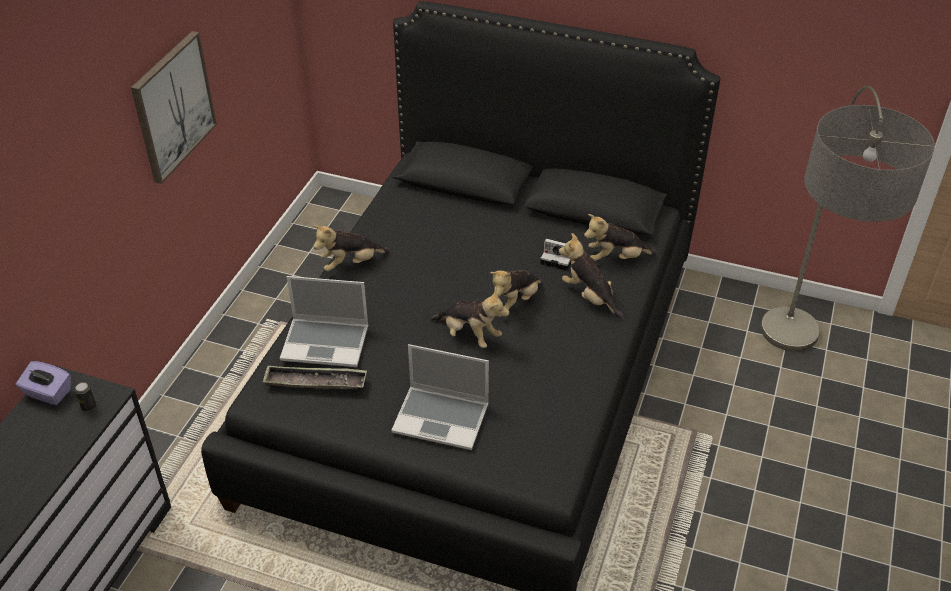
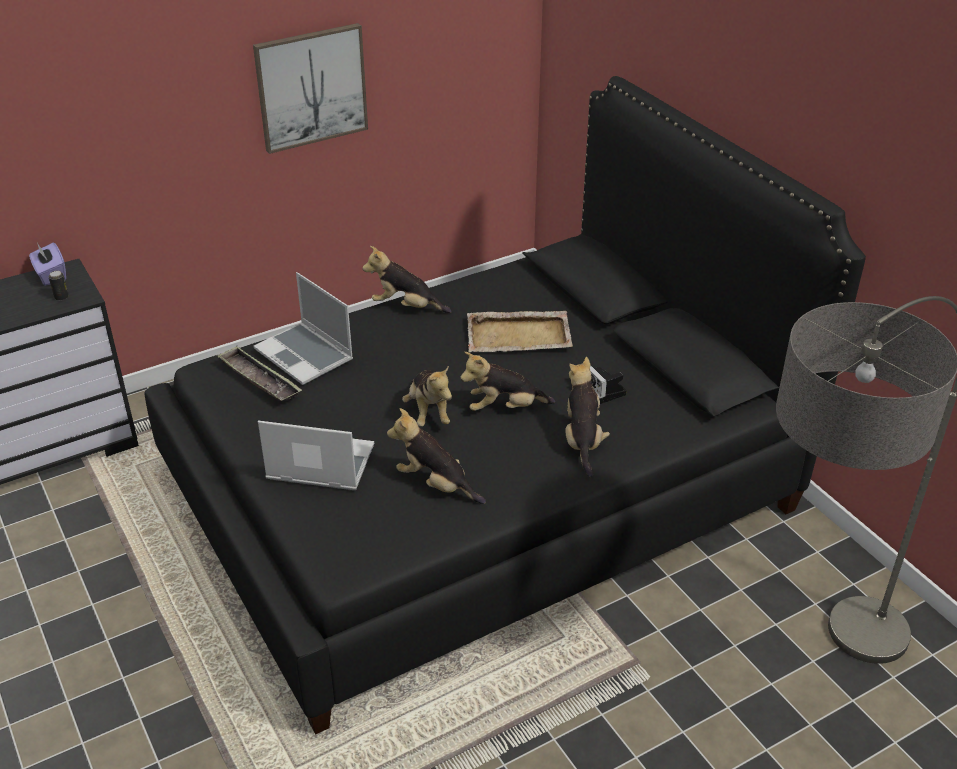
camera: 40 degrees right, 5 degrees down
laptop [391,344,489,450] -> laptop turned 135 degrees clockwise [258,421,374,490]
plush toy [584,214,657,261] -> plush toy moved to [387,408,486,504]
none -> beige tray [467,311,573,352]

